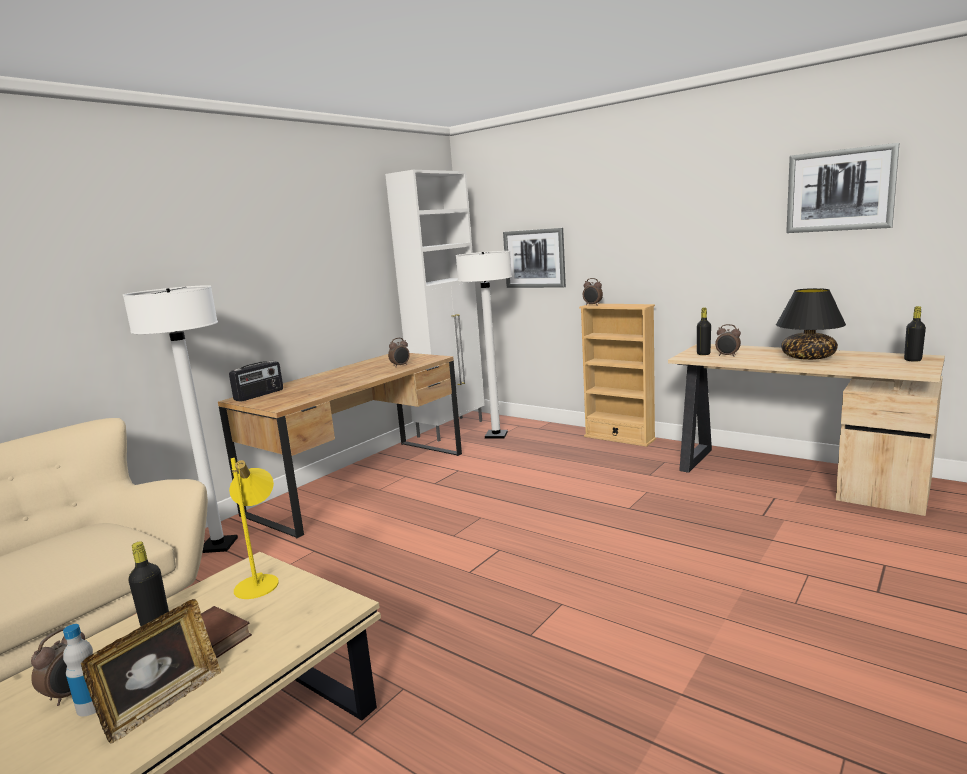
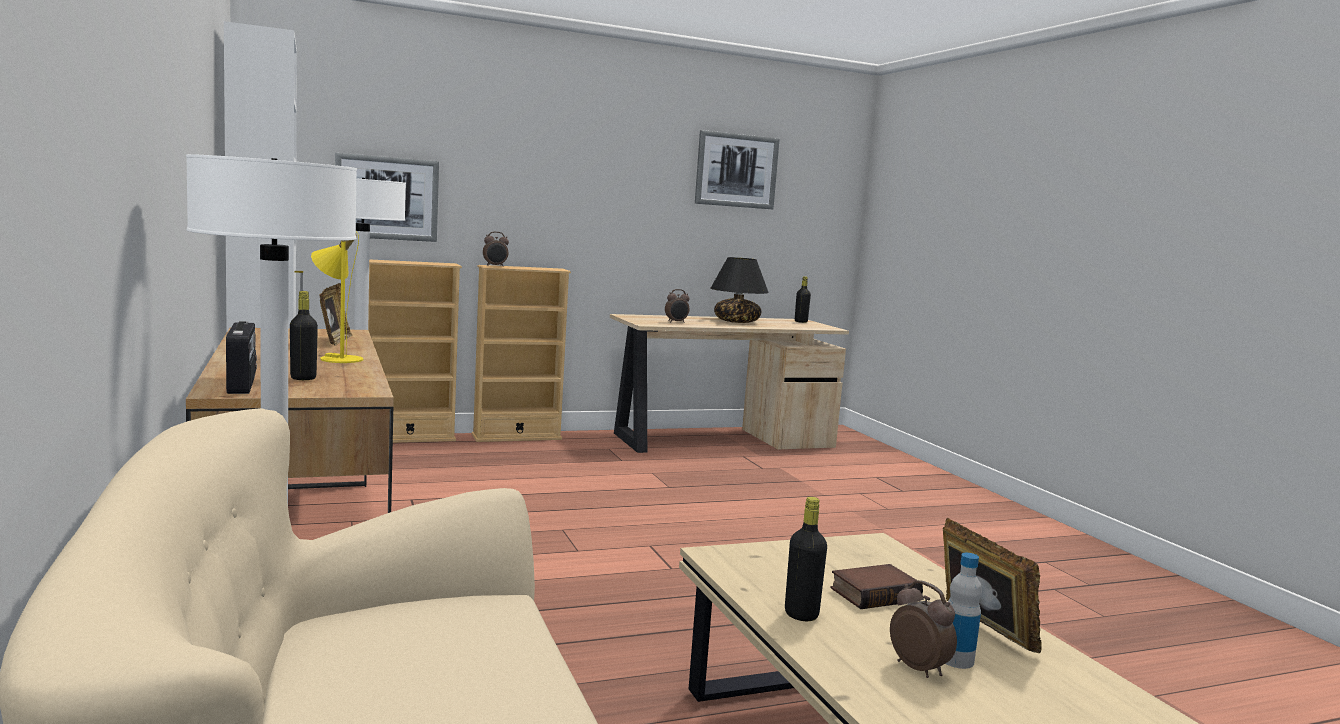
camera: 60 degrees left, 5 degrees down
yellow table lamp [229,458,279,599] -> yellow table lamp moved to [311,232,364,363]
alarm clock [388,338,410,367] -> picture frame [319,283,352,346]
black bottle [697,308,711,355] -> black bottle moved to [290,291,318,380]
none -> beige bookcase [368,259,462,443]

